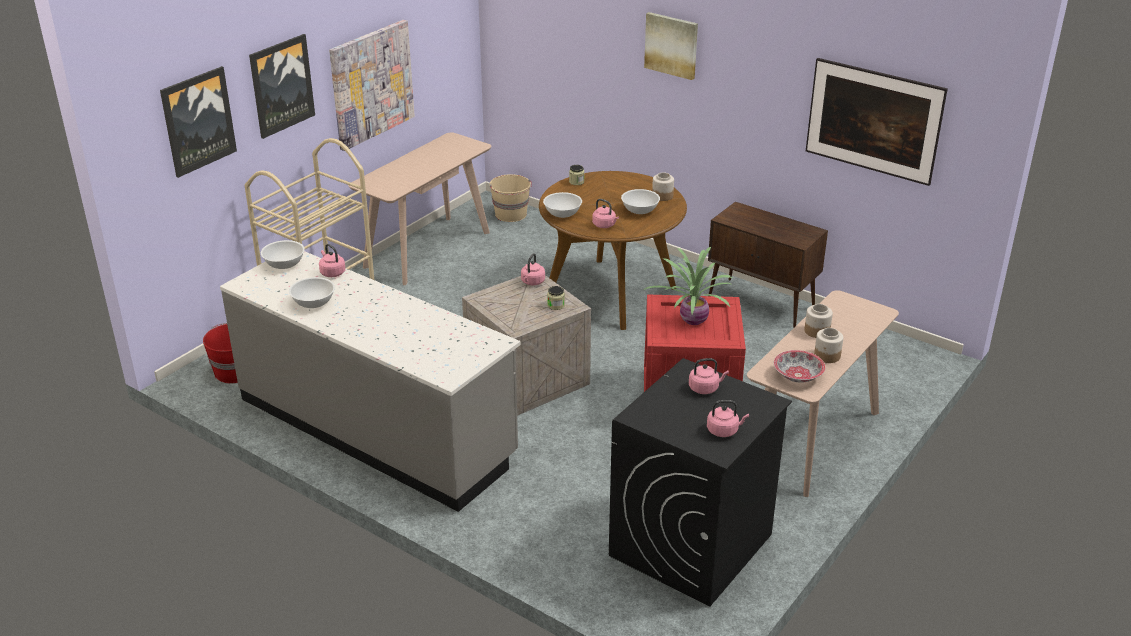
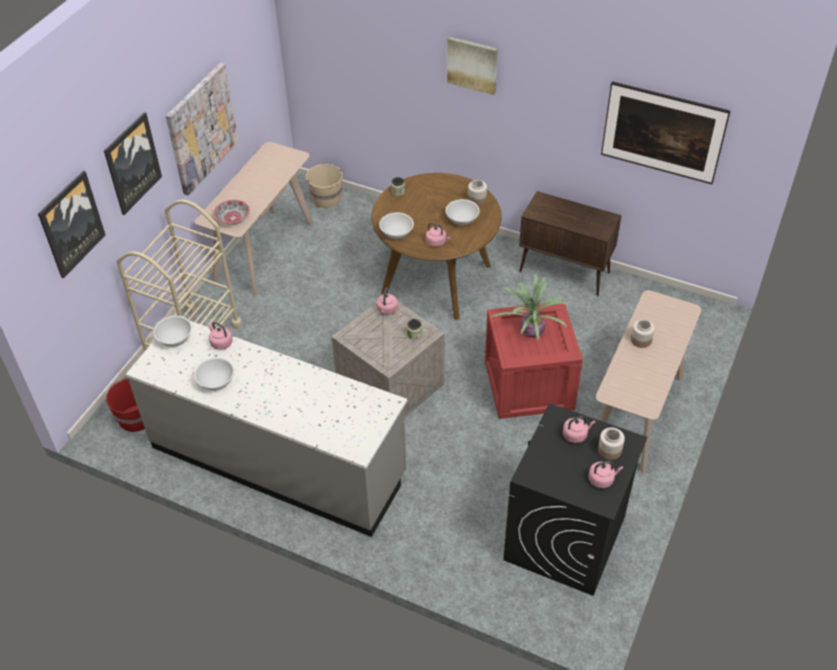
camera: 10 degrees left, 15 degrees up
bowl [774,350,826,383] -> bowl moved to [214,200,250,225]
jar [814,328,843,363] -> jar moved to [598,427,625,460]

